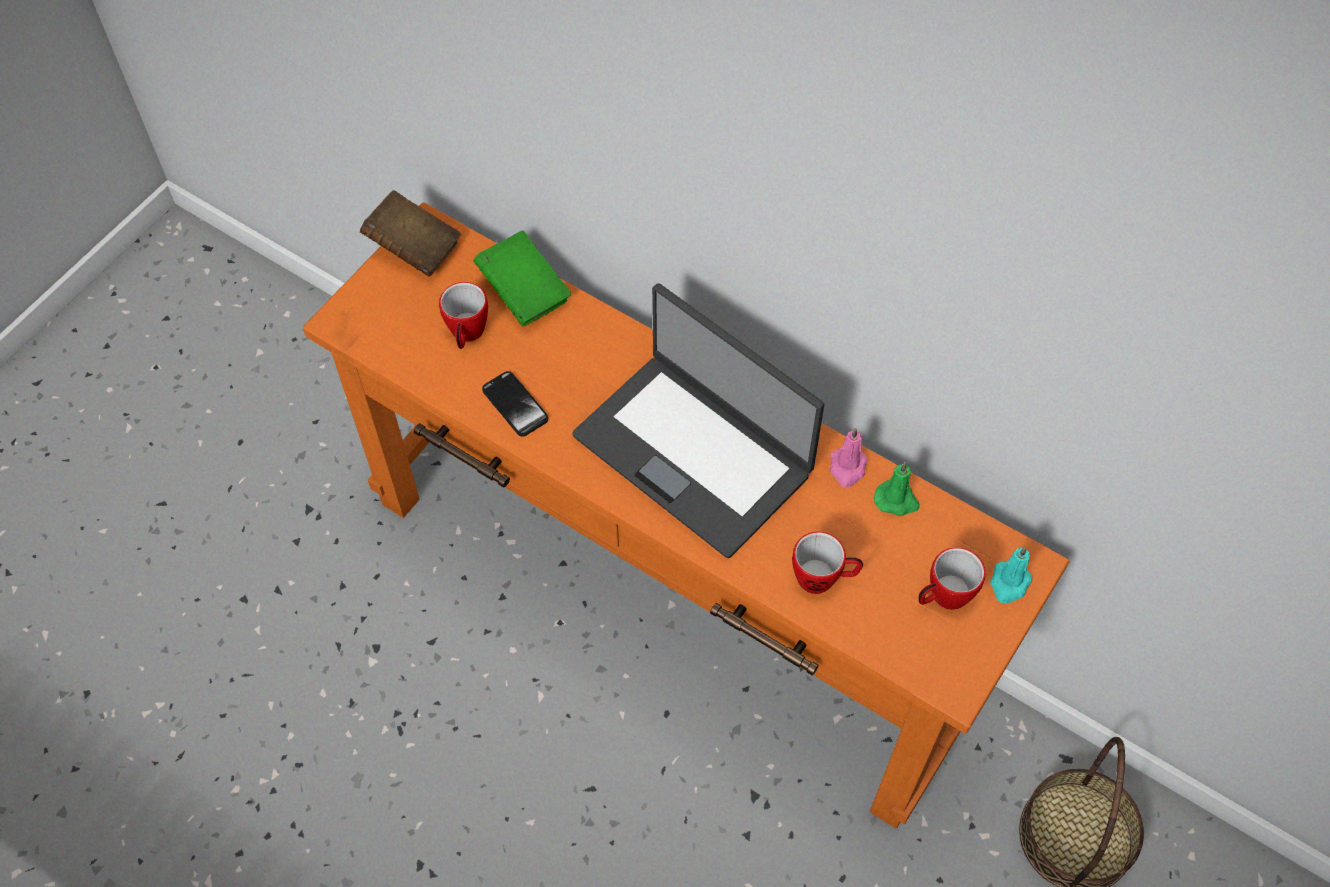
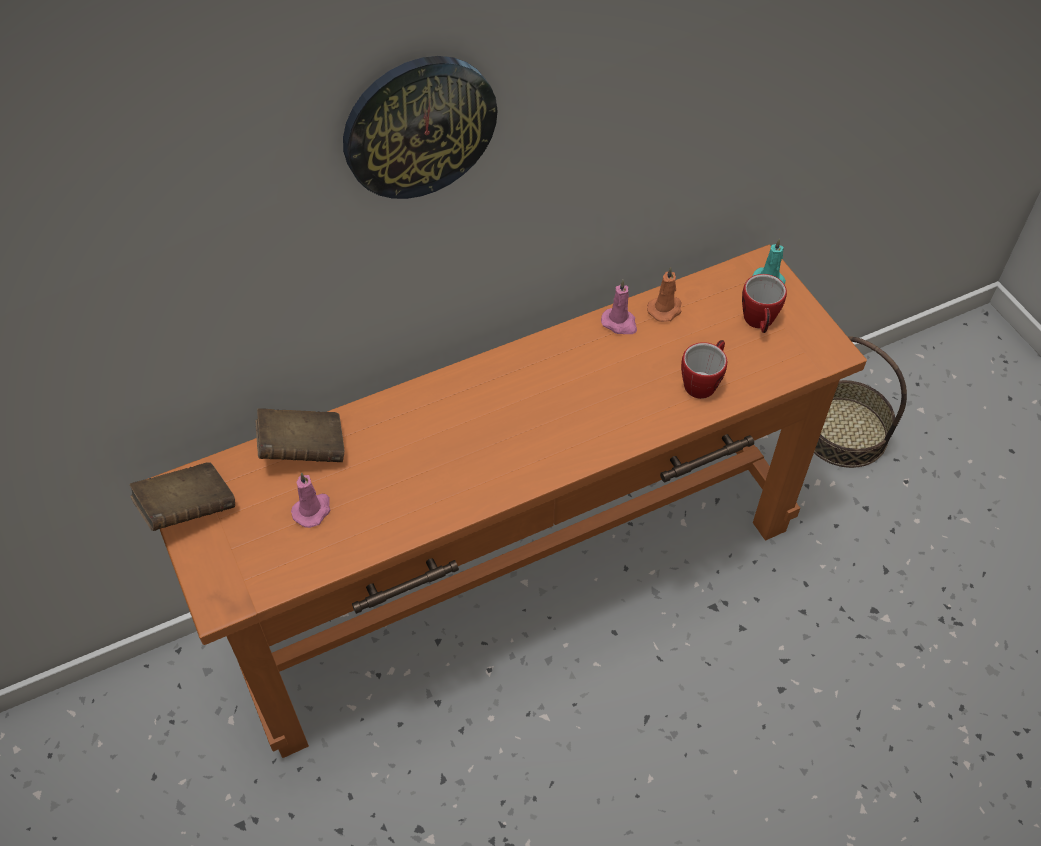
camera: 60 degrees left, 5 degrees down
mug [439,282,488,349] -> pink candle [291,472,331,528]
green book [473,230,571,327] -> brown book [256,408,344,462]
phone [482,371,548,437] -> none
laptop [572,283,824,558] -> none
green candle [874,462,920,516] -> orange candle [647,267,682,322]
none -> wall clock [343,56,498,199]

